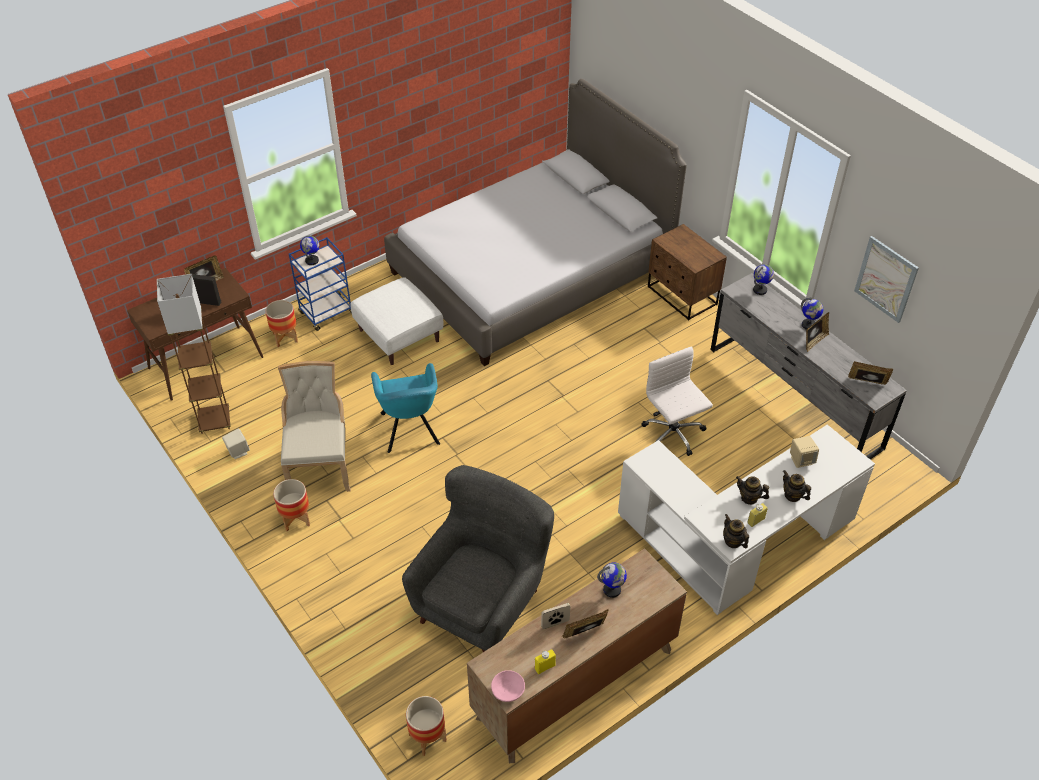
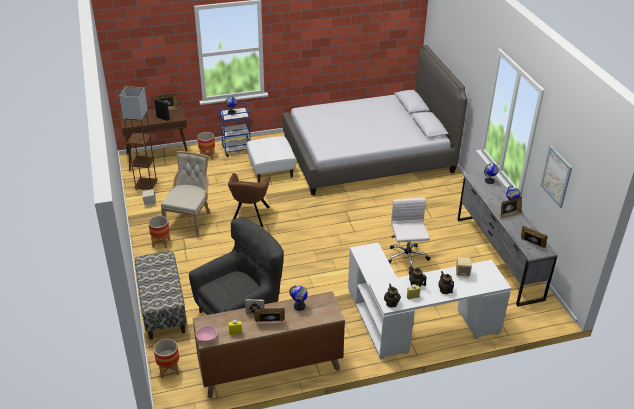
camera: 20 degrees right, 10 degrees down
turquoise armchair [371,363,440,453] -> brown armchair [228,173,270,228]
brown nightstand [648,224,727,321] -> none
none -> bench [135,251,187,340]

